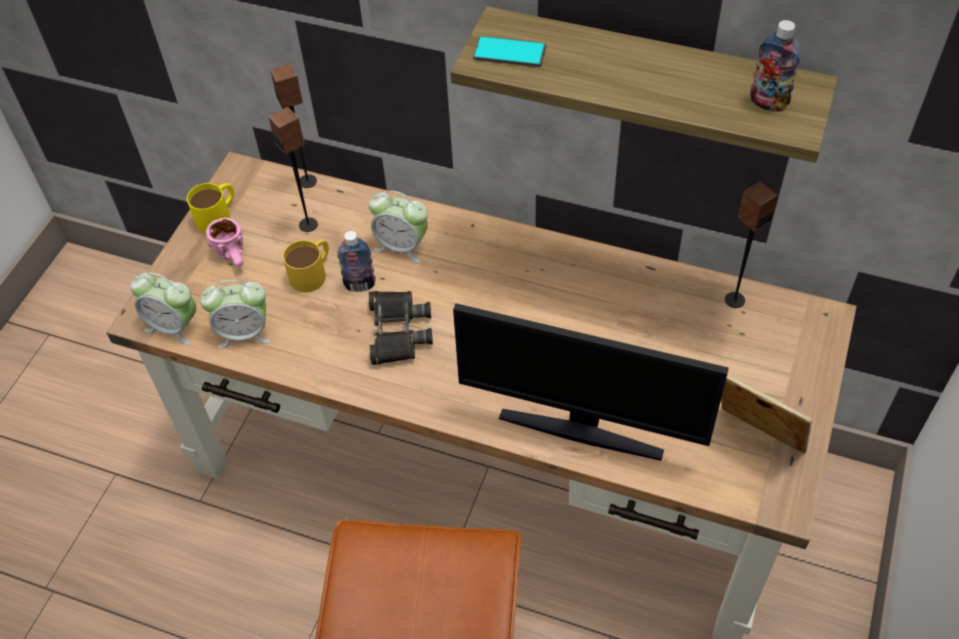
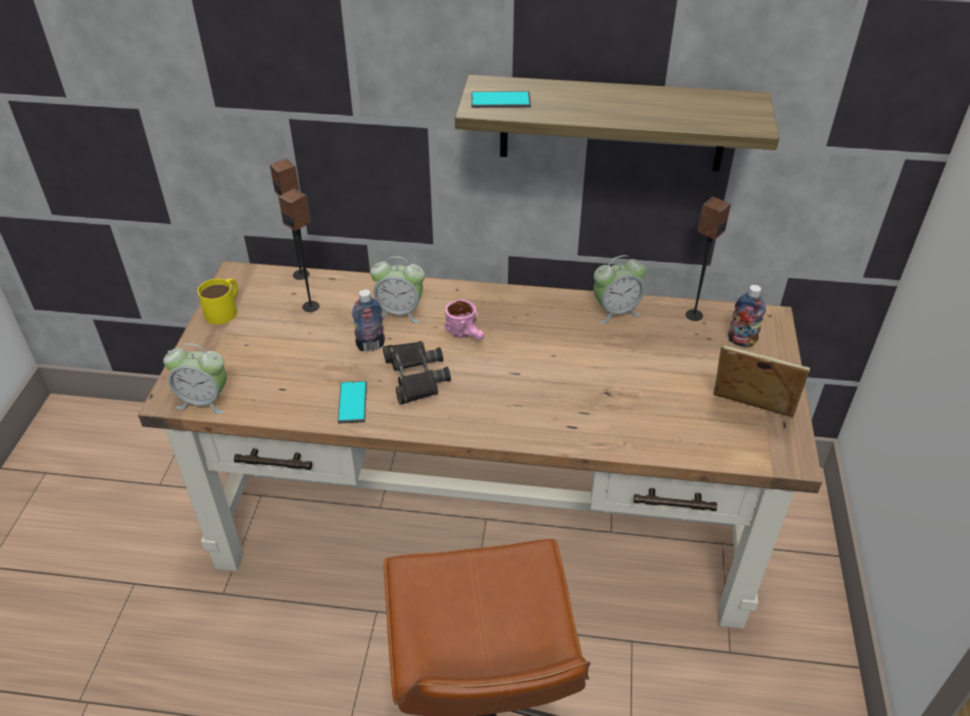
camera: 15 degrees left, 10 degrees down
alarm clock [200,280,271,348] -> alarm clock moved to [593,255,646,324]
pink mug [206,218,243,267] -> pink mug moved to [444,299,484,340]
yellow mug [283,239,329,292] -> none
monitor [453,303,729,461] -> none
bottle [751,20,801,112] -> bottle moved to [728,285,766,347]
none -> phone [338,381,367,424]

